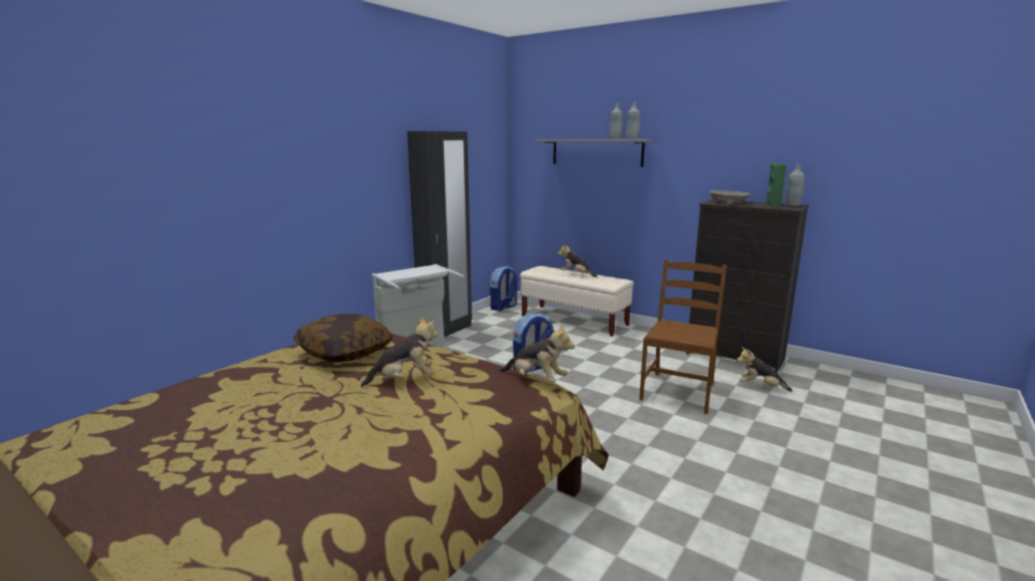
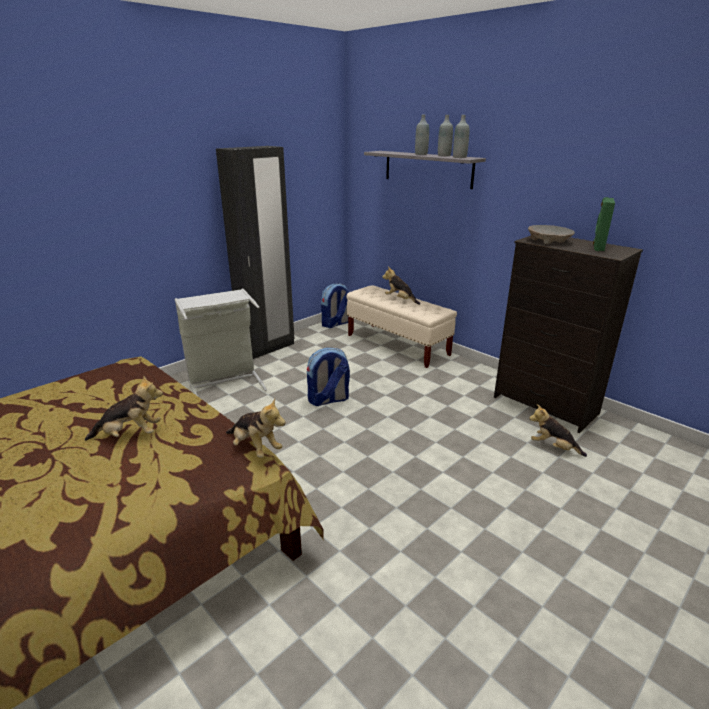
camera: 10 degrees right, 10 degrees up
pillow [293,314,393,362] -> none
brown chair [639,259,727,414] -> none
grey bottle [785,164,805,206] -> grey bottle moved to [415,115,429,155]

